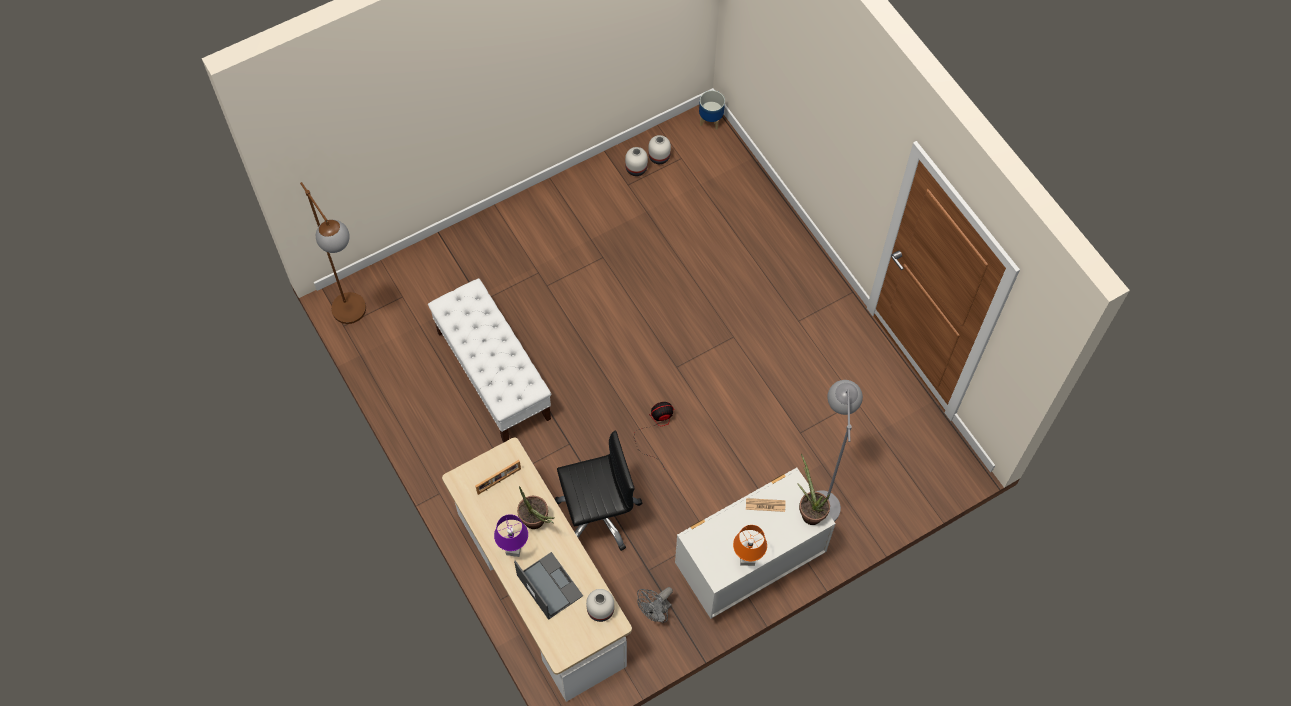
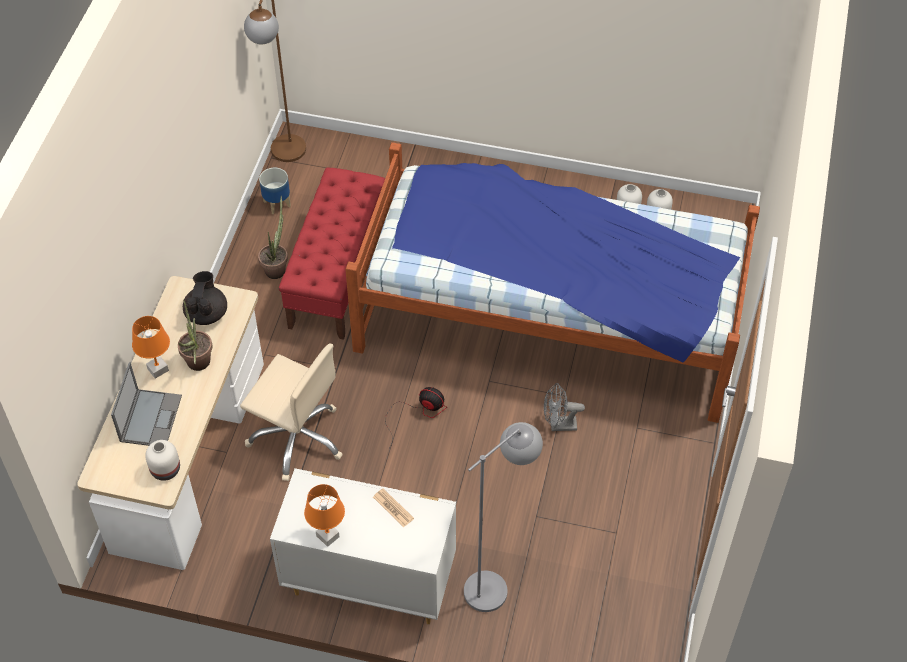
camera: 45 degrees right, 10 degrees down
white bench [428,278,551,443] -> red bench [279,167,385,340]
picture frame [475,460,521,495] -> black teapot [183,271,227,325]
purple table lamp [494,514,528,557] -> orange table lamp [132,316,170,379]
black office chair [555,431,642,551] -> beige office chair [240,344,343,481]
grey fan [637,587,673,622] -> grey fan moved to [544,383,585,431]
planter [699,90,725,130] -> planter moved to [259,168,291,214]
potted plant [797,454,830,525] -> potted plant moved to [258,195,288,279]
none -> bed [345,142,760,423]

